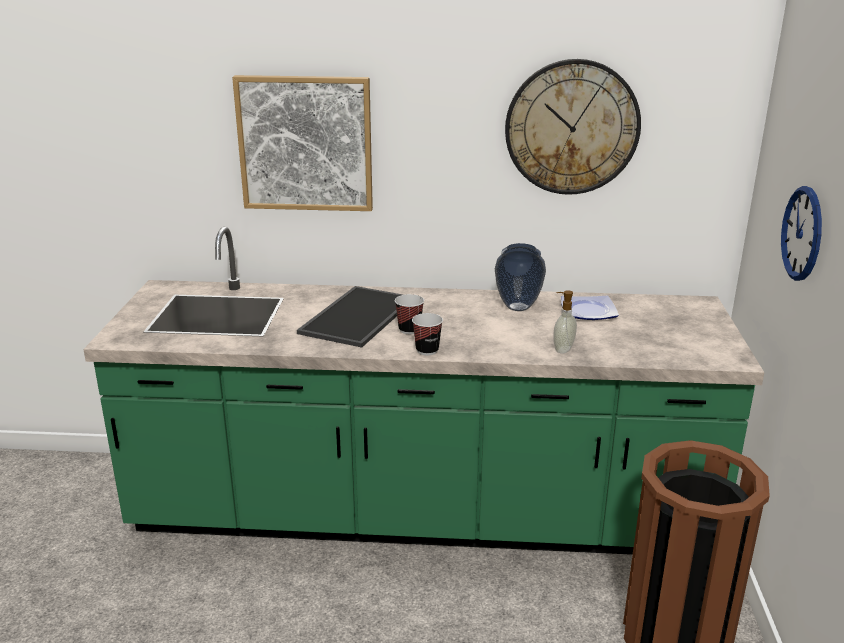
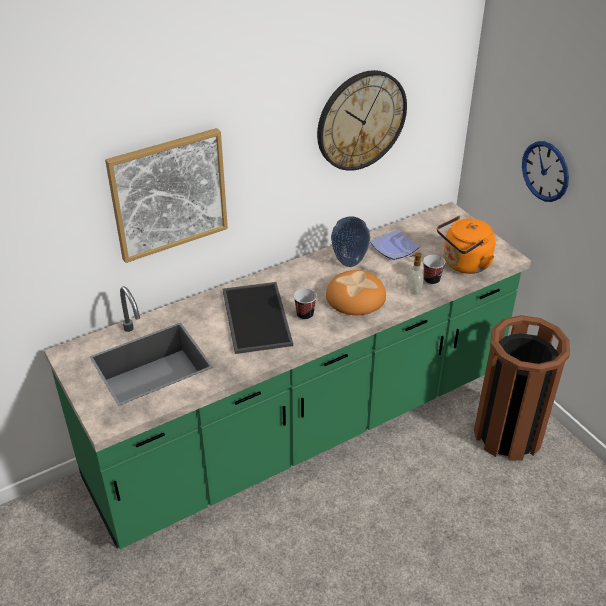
camera: 35 degrees left, 15 degrees up
cup [412,313,443,355] -> cup moved to [423,255,445,285]
none -> bread [326,270,386,315]
none -> orange kettle [437,216,496,274]

